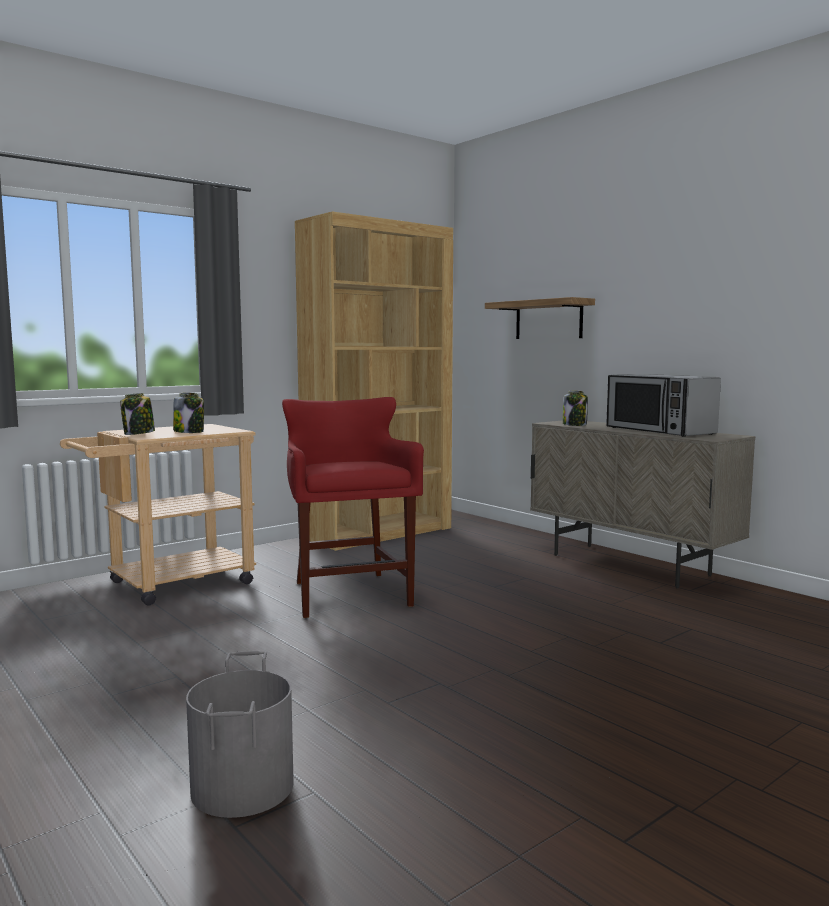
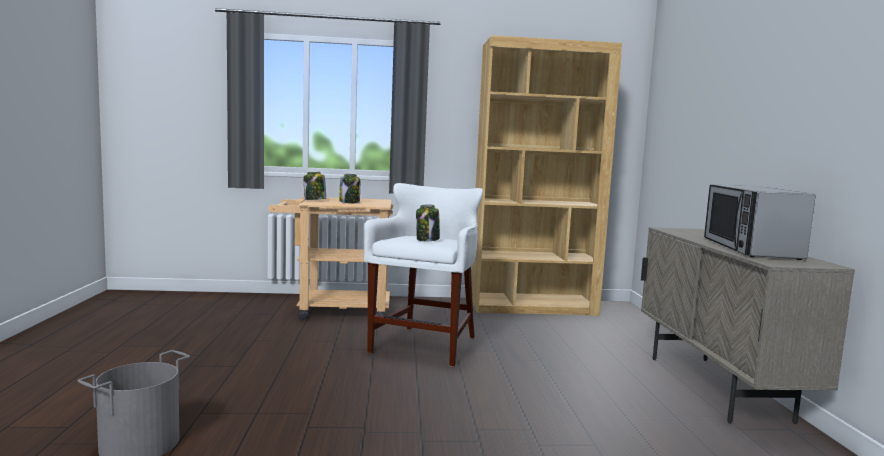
camera: 35 degrees right, 0 degrees up
red stool [282,397,424,618] -> white stool [364,183,483,367]
shelf [485,297,595,339] -> none
jar [563,391,588,426] -> jar moved to [416,204,440,241]

